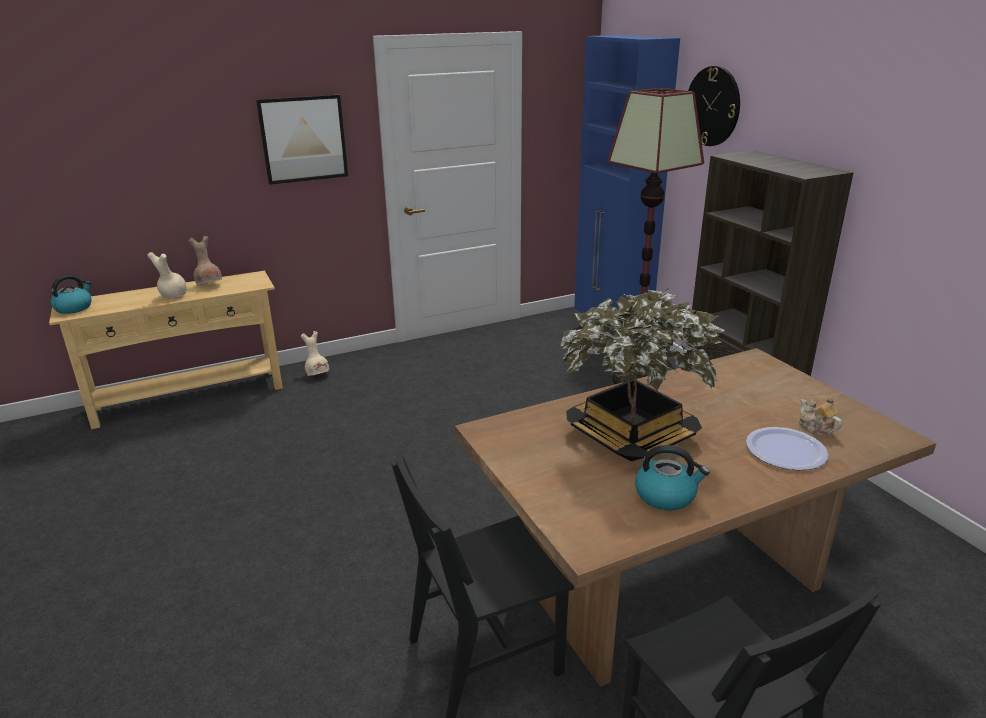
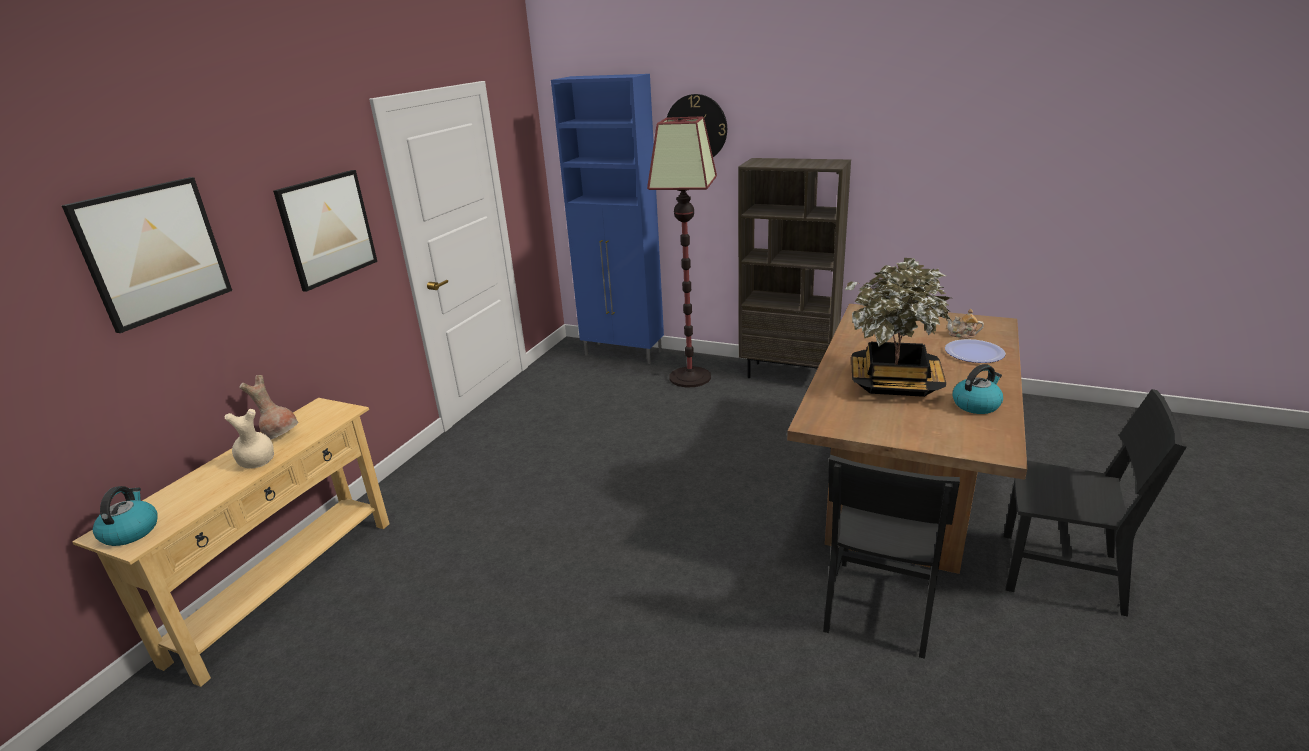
camera: 40 degrees left, 0 degrees up
beige vase [301,331,329,376] -> none
none -> picture [61,177,232,333]

